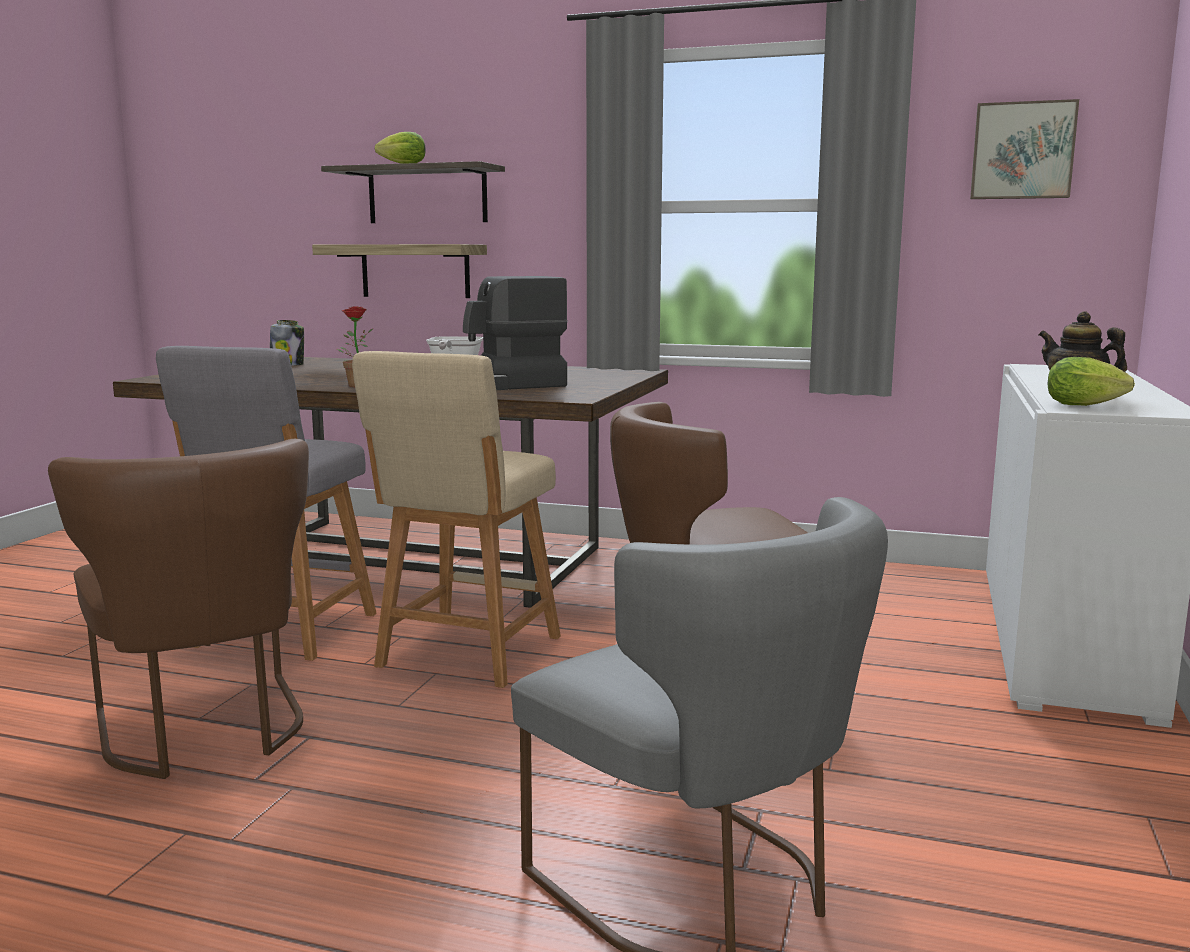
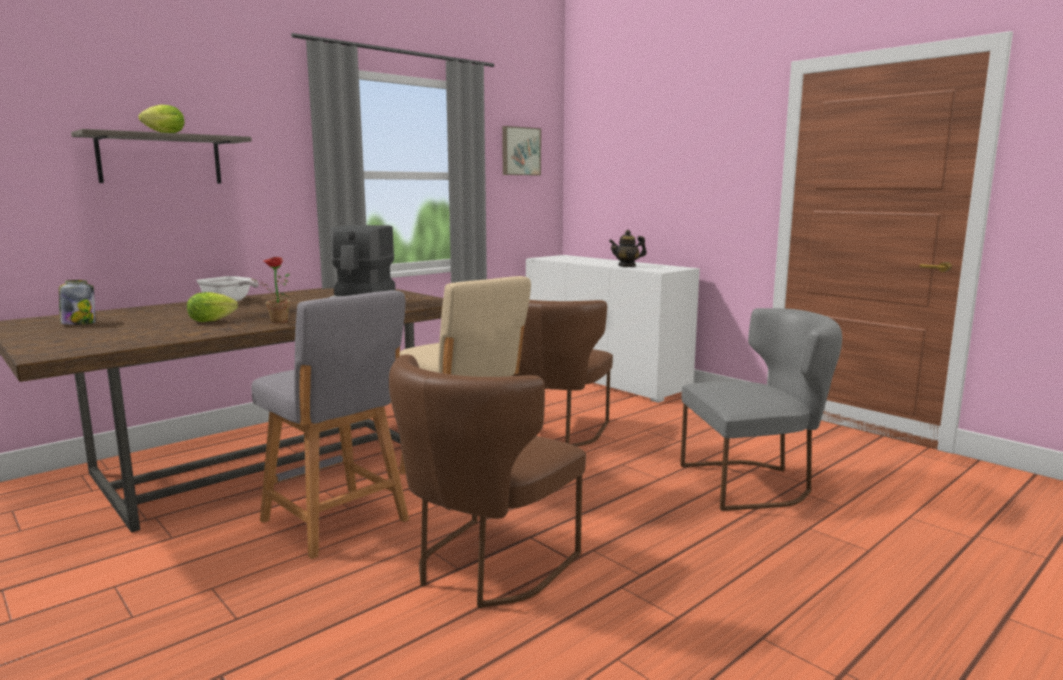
camera: 60 degrees left, 0 degrees up
brown chair [48,439,309,779] -> brown chair turned 120 degrees clockwise [389,354,586,608]
shelf [312,244,487,298] -> none
lettuce [1048,357,1135,406] -> lettuce moved to [187,292,238,322]

